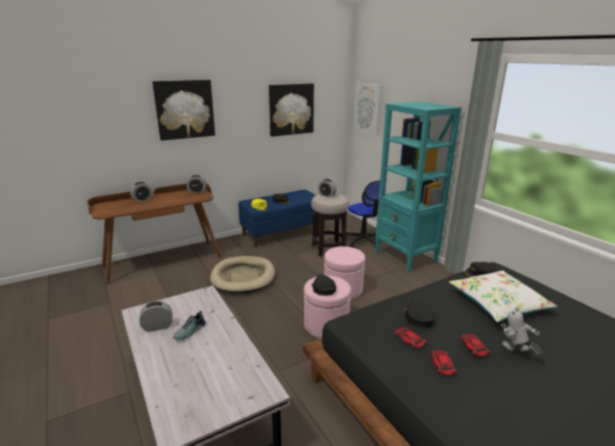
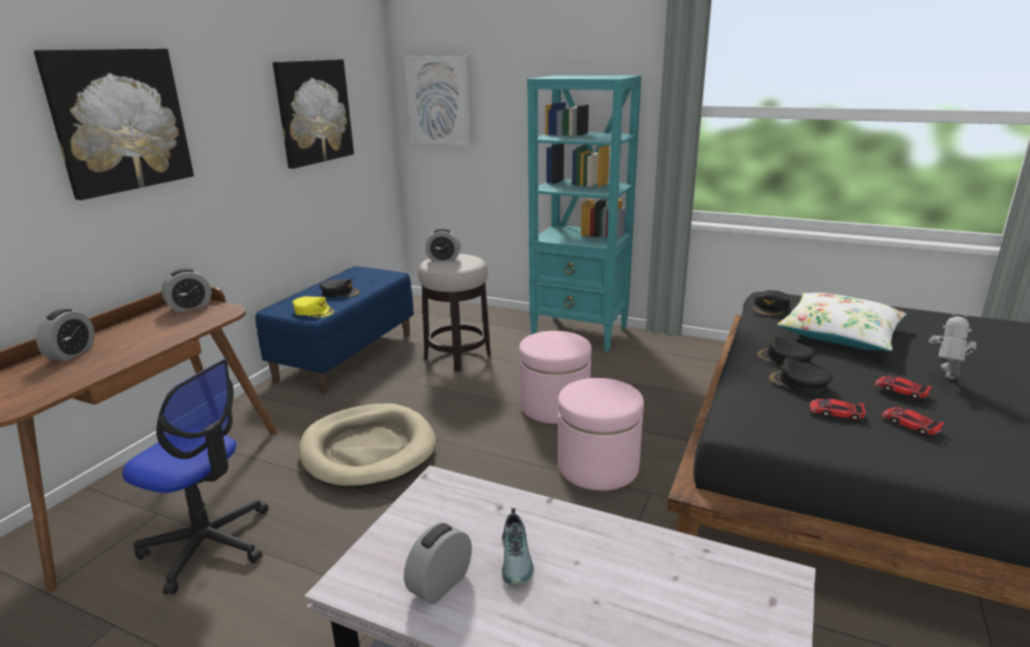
camera: 35 degrees left, 0 degrees up
black cap [312,274,336,296] -> black cap moved to [756,336,816,365]
office chair [346,179,387,248] -> office chair moved to [122,359,269,595]
toy robot [501,308,543,355] -> toy robot turned 105 degrees clockwise [929,313,977,381]

